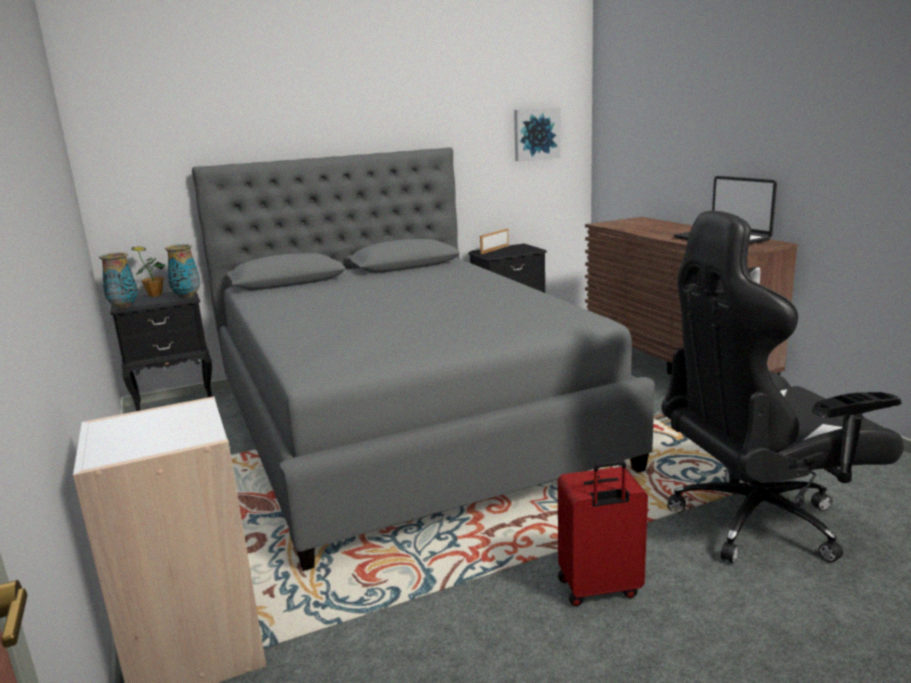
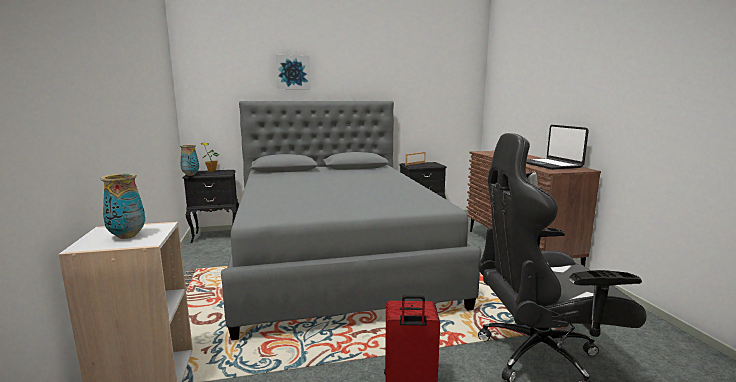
camera: 10 degrees right, 5 degrees down
vase [165,244,200,298] -> vase moved to [101,173,145,239]
picture [514,107,560,161] -> picture moved to [276,55,310,89]

